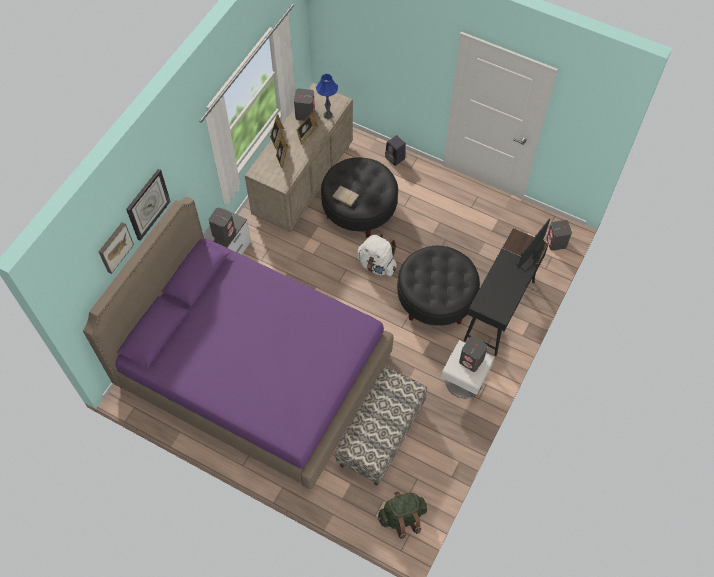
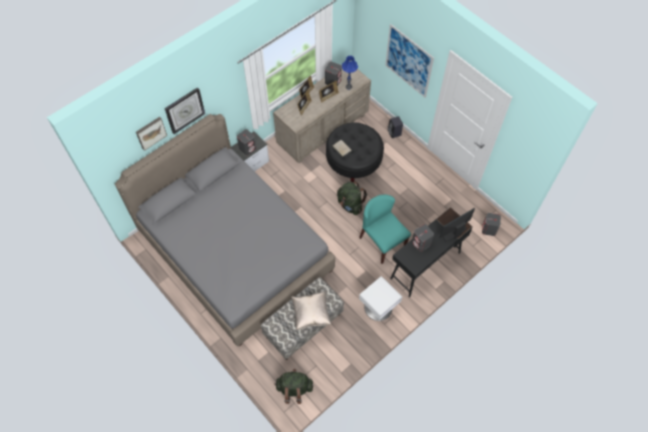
camera: 20 degrees right, 0 degrees up
purple bed [83,197,393,489] -> grey bed [115,114,335,346]
white backpack [356,233,397,276] -> green backpack [337,182,367,215]
black ottoman [397,246,480,326] -> turquoise chair [359,195,411,264]
grey speaker [459,336,488,372] -> grey speaker moved to [412,224,434,252]
none -> beige pillow [291,292,331,330]
none -> picture [385,24,434,98]

